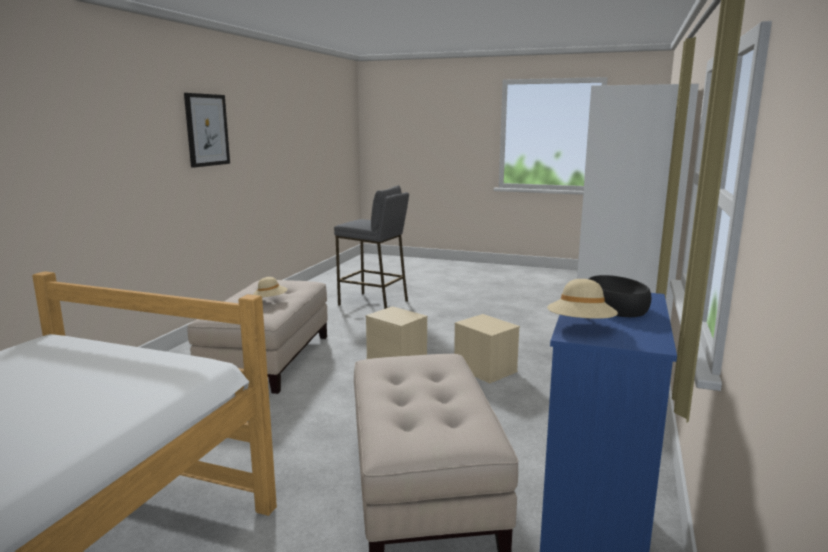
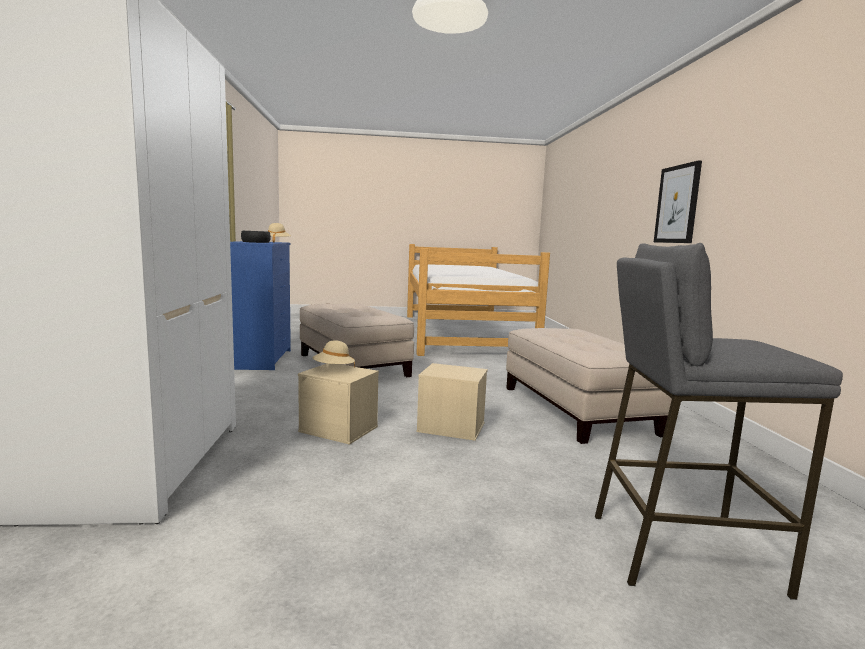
camera: 155 degrees right, 5 degrees down
picture [184,93,230,168] -> picture moved to [654,160,702,243]
beige hat [253,277,287,297] -> beige hat moved to [313,340,355,368]

